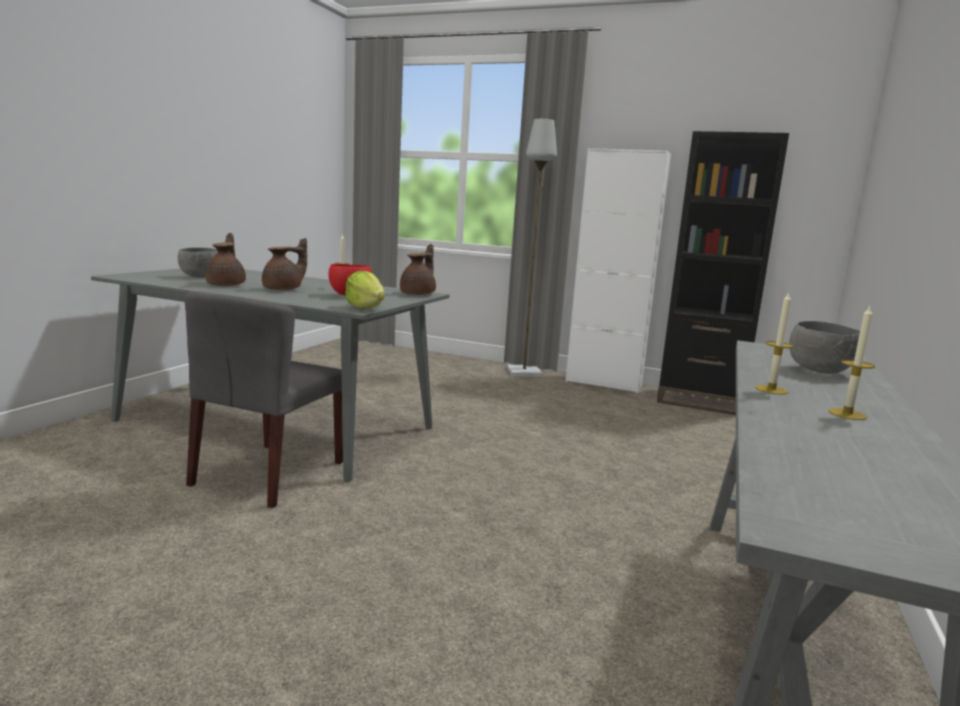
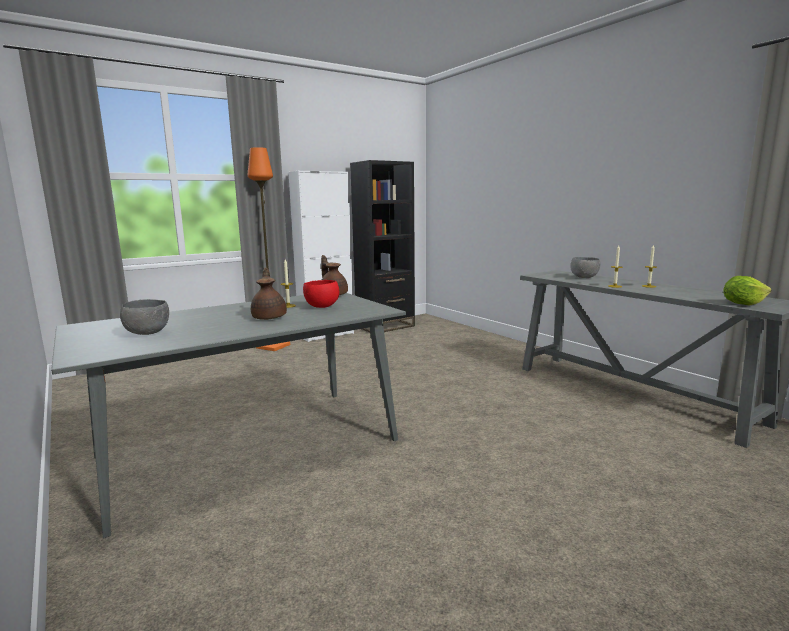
camera: 55 degrees left, 0 degrees up
grey chair [185,291,343,508] -> none
brown teapot [206,233,246,286] -> none
lettuce [345,271,385,309] -> lettuce moved to [723,276,772,306]
grey floor lamp [507,119,557,377] -> orange floor lamp [248,147,290,351]

